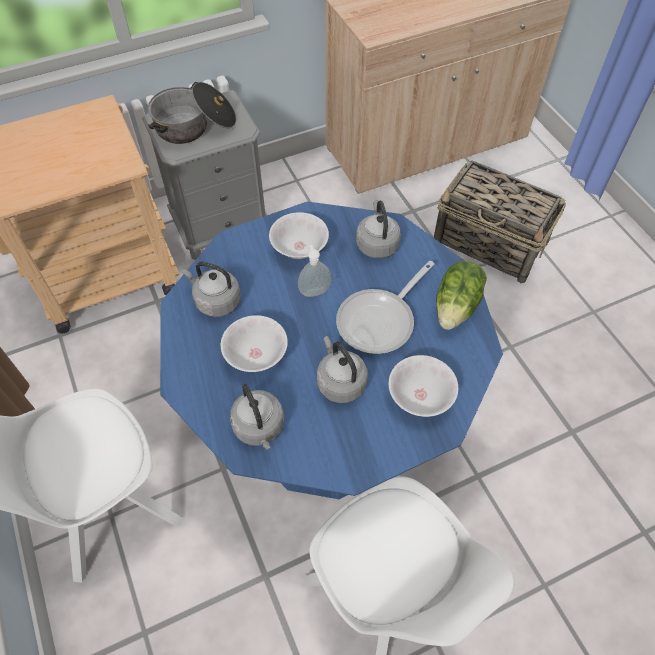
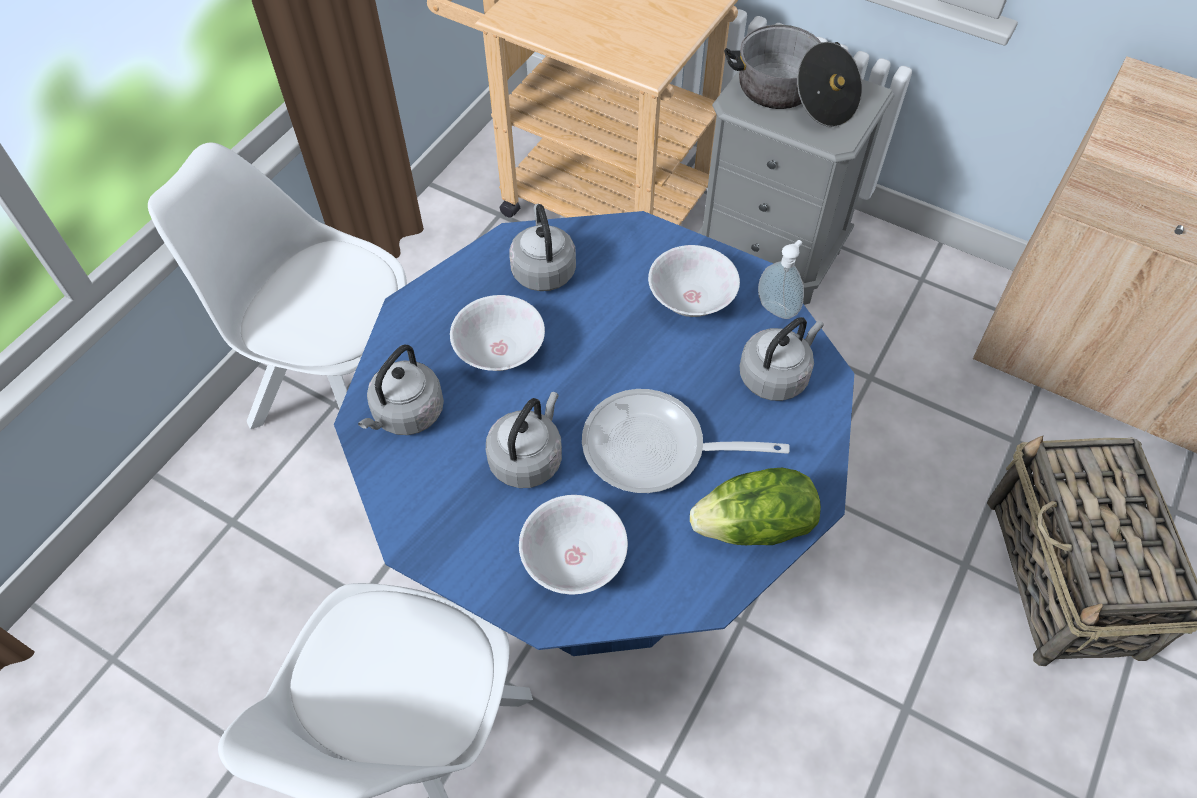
camera: 55 degrees right, 0 degrees up
soap dispenser [298,245,331,297] -> soap dispenser moved to [758,240,804,319]

